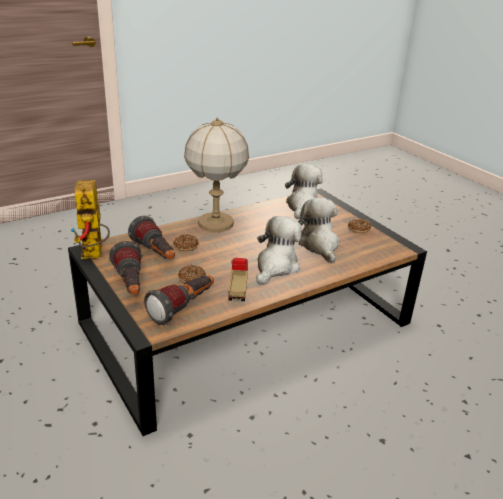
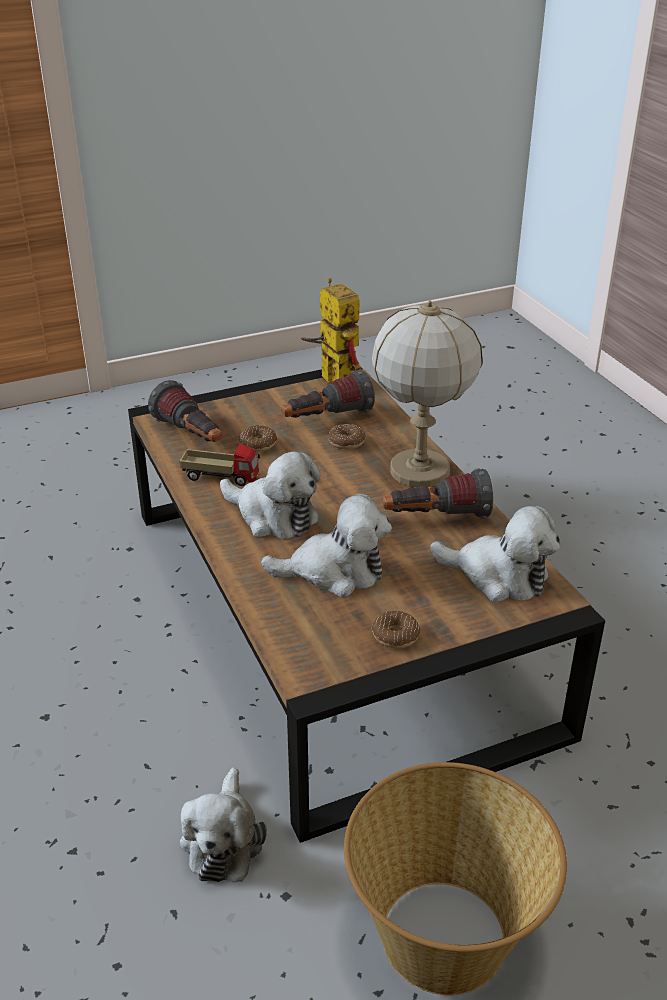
camera: 100 degrees right, 5 degrees up
toy robot [70,180,110,259] -> toy robot turned 60 degrees clockwise [301,278,361,383]
flashlight [109,241,143,295] -> flashlight moved to [383,468,493,519]
none -> plush toy [180,767,267,883]
none -> basket [344,762,567,995]

